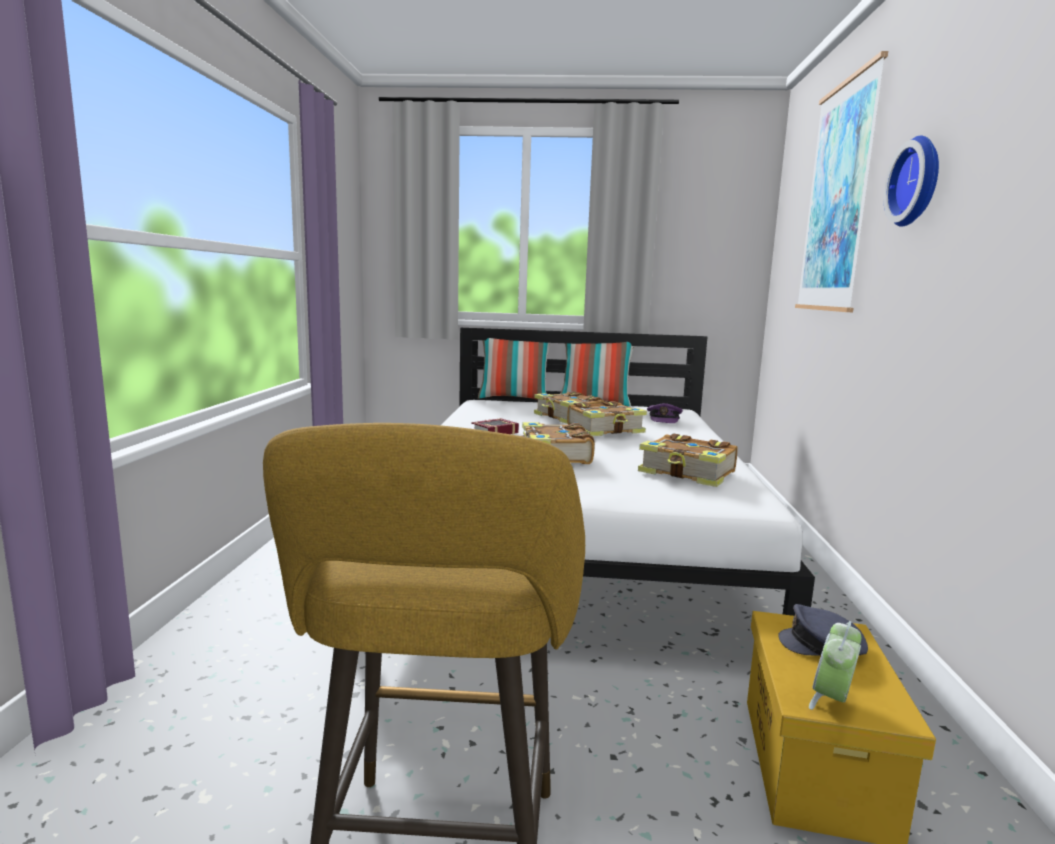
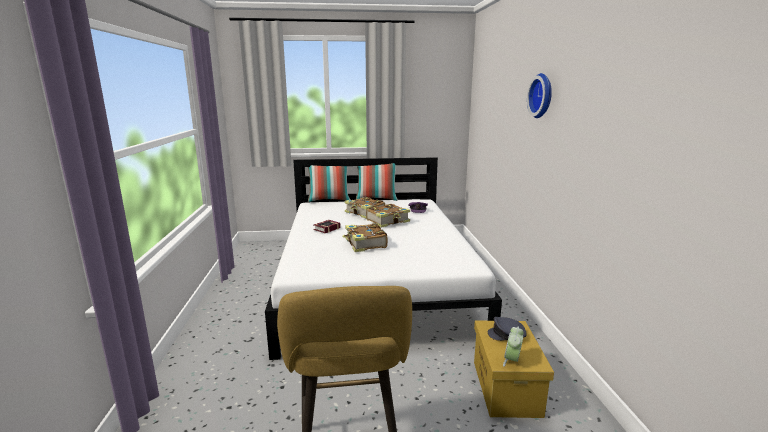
camera: 10 degrees left, 5 degrees up
book [638,433,738,487] -> none
picture [795,51,888,312] -> none

